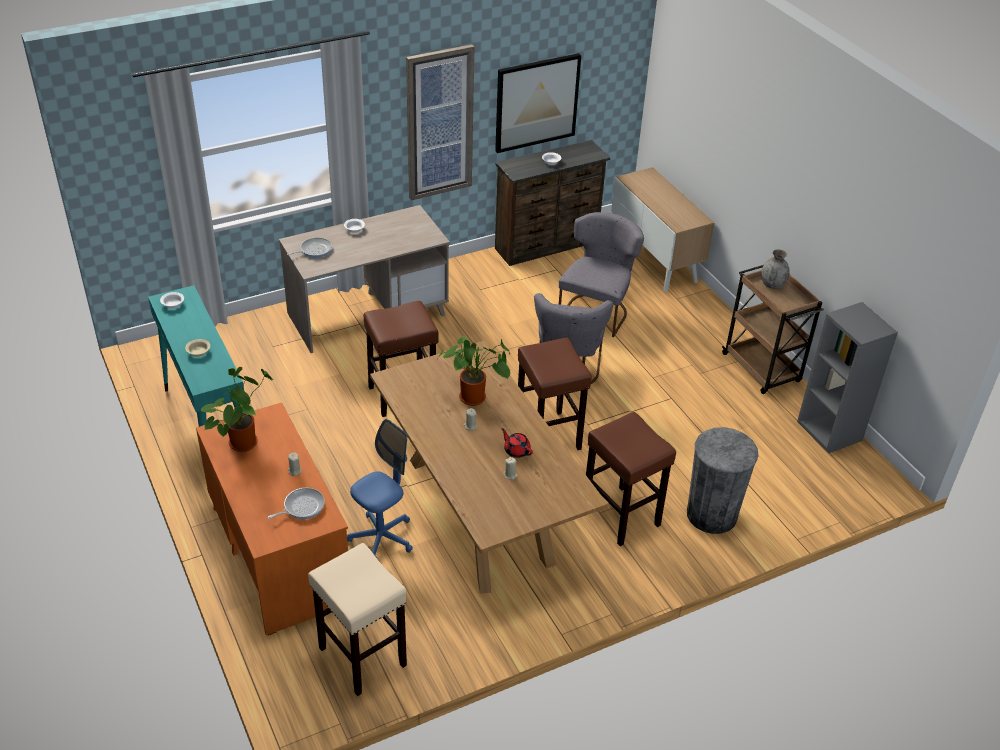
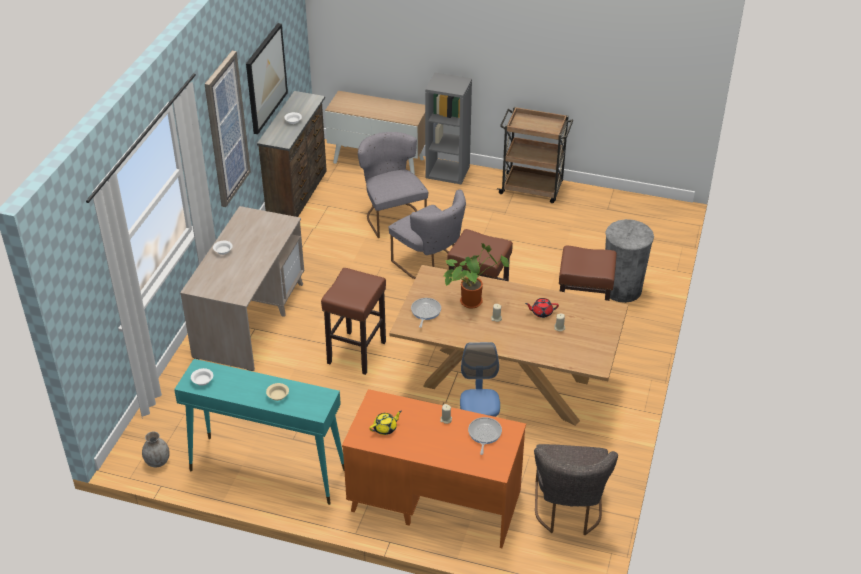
camera: 45 degrees left, 0 degrees up
potted plant [200,367,273,452] -> yellow teapot [369,411,402,435]
frying pan [287,237,332,258] -> frying pan moved to [411,298,441,328]
beige stool [308,543,407,696] -> grey chair [534,444,618,535]
grey vase [761,249,790,289] -> grey vase moved to [142,432,170,467]
grey bookcase [797,302,898,453] -> grey bookcase moved to [425,73,472,184]

